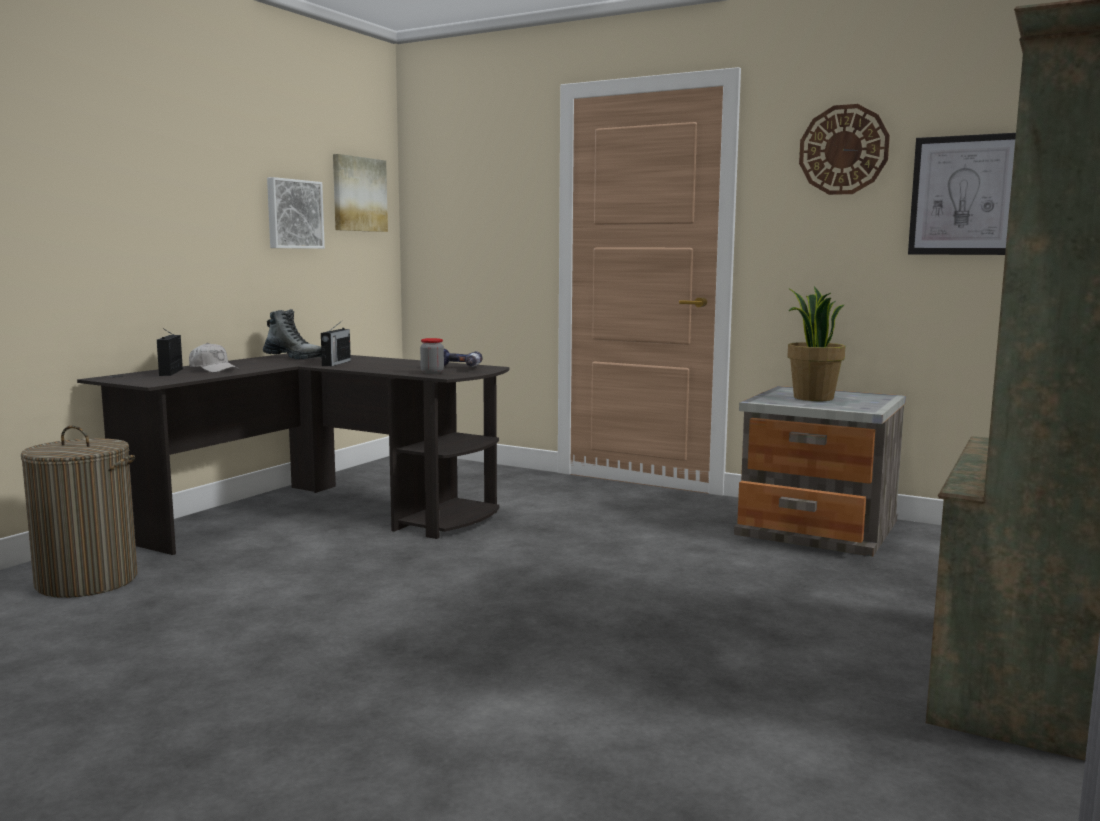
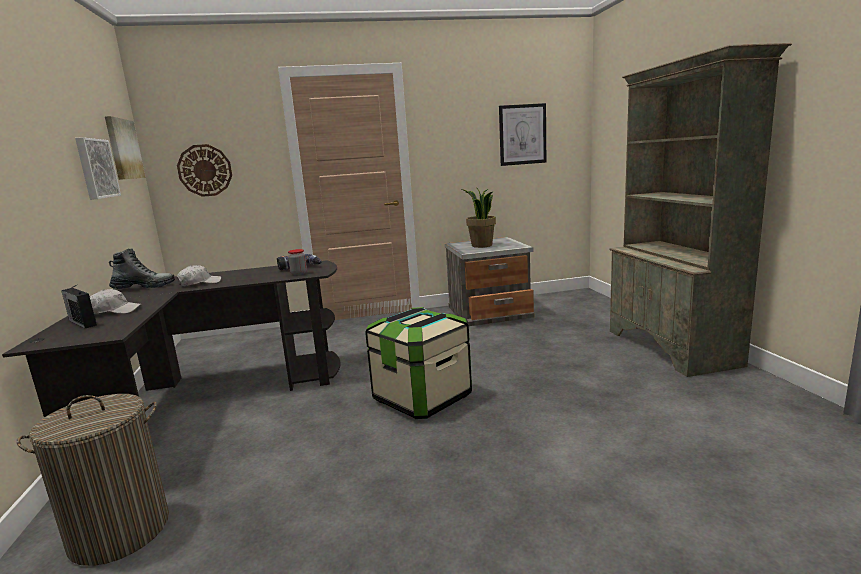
camera: 40 degrees left, 5 degrees up
radio [321,320,351,366] -> white cap [177,265,221,286]
wall clock [799,104,890,195] -> wall clock moved to [177,144,232,197]
none -> storage box [365,307,472,419]

